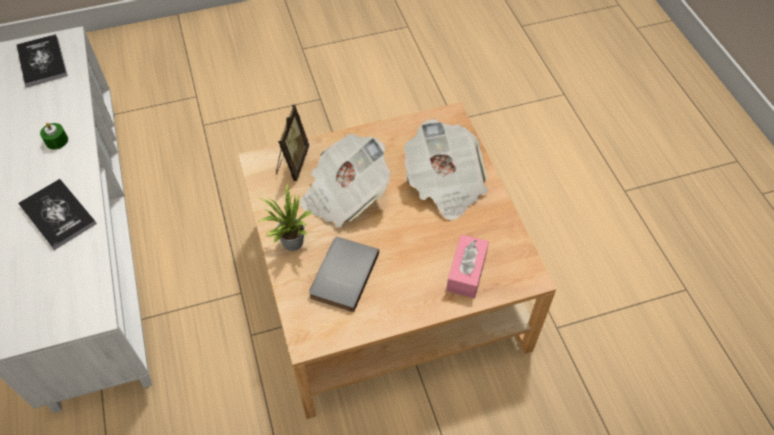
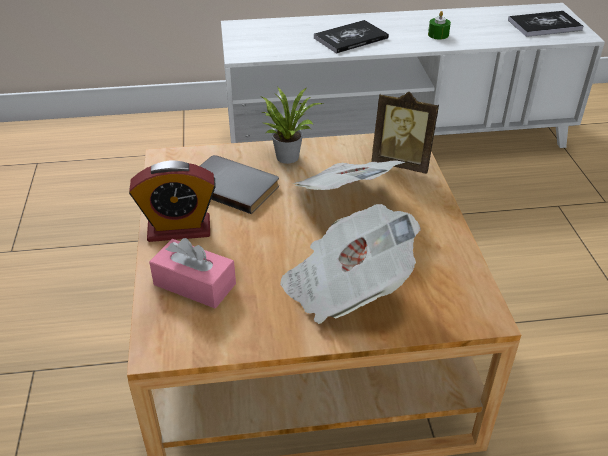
camera: 100 degrees right, 15 degrees down
none -> alarm clock [129,160,216,242]

